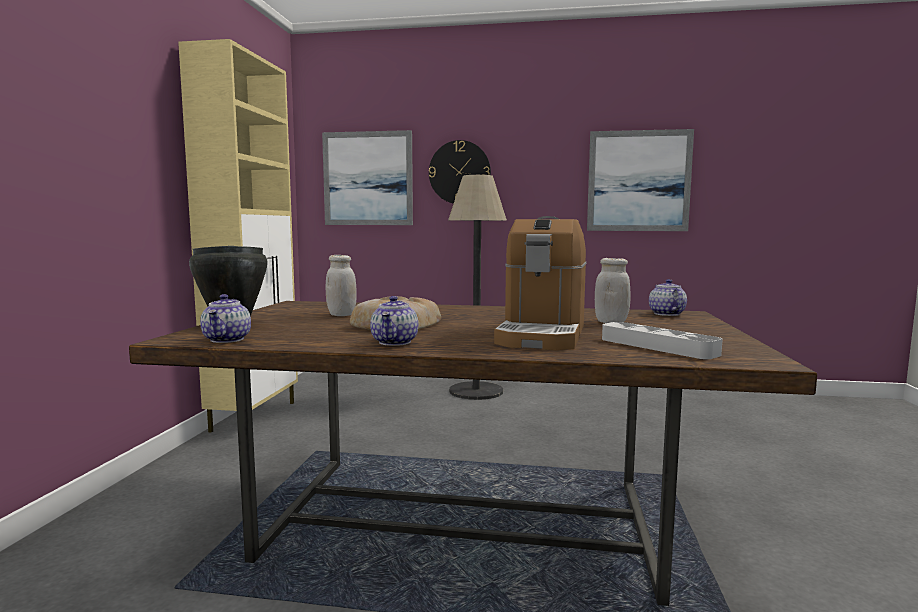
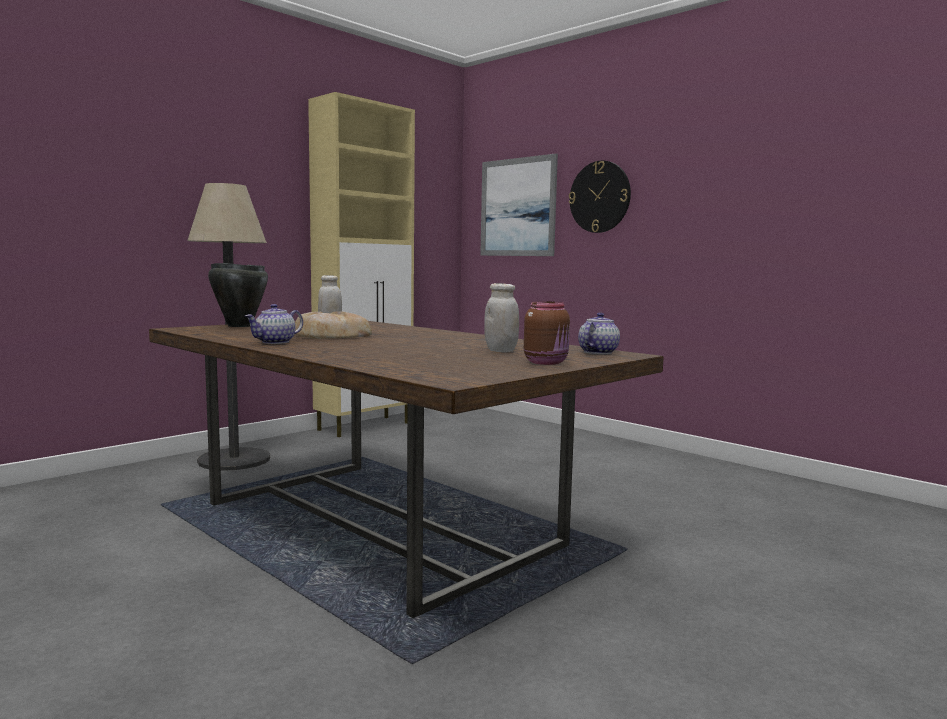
camera: 35 degrees right, 0 degrees up
teapot [200,294,251,343] -> none
floor lamp [448,175,507,400] -> floor lamp moved to [187,183,270,471]
coffee machine [494,216,587,350] -> none
picture [587,129,694,231] -> none
grey tray [602,322,723,359] -> none
none -> brown jar [524,301,570,365]

